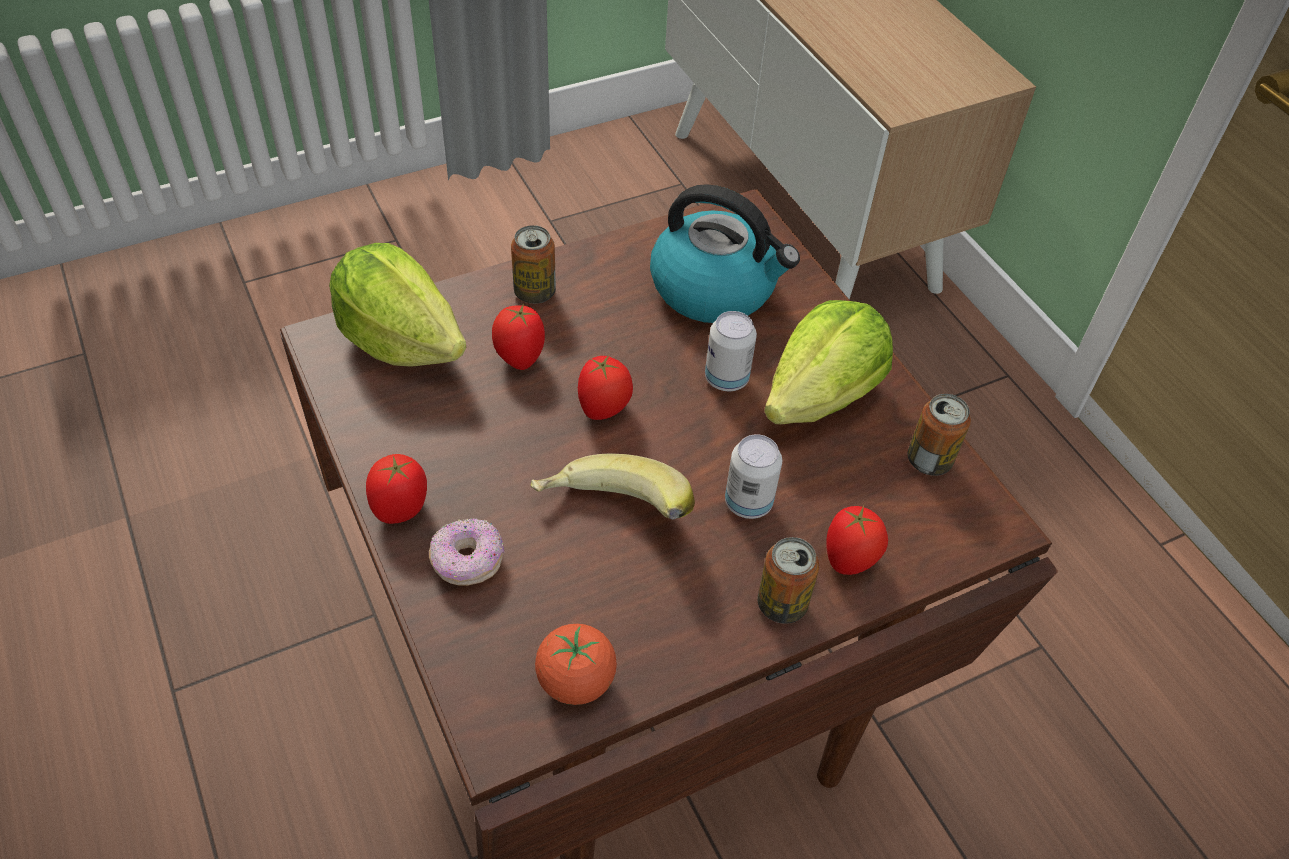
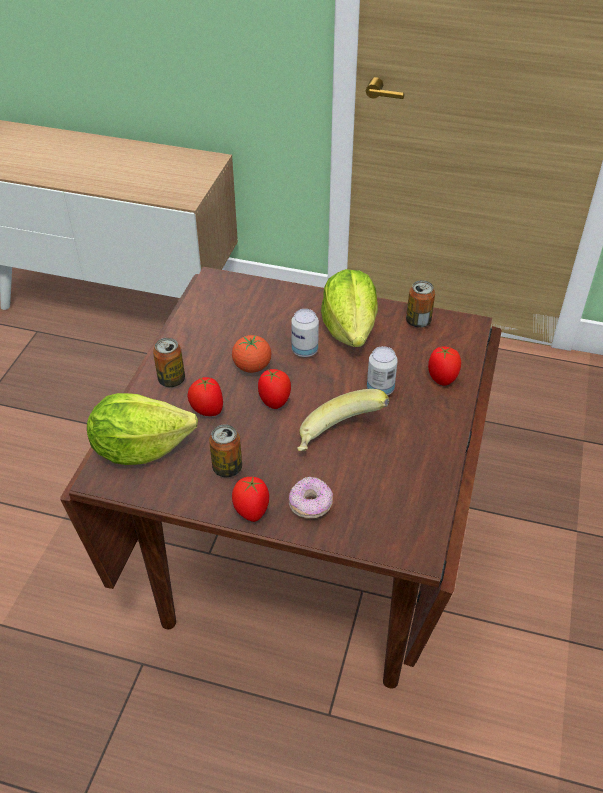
camera: 45 degrees left, 5 degrees down
tomato [535,624,617,705] -> tomato moved to [232,335,271,373]
kettle [650,184,800,323] -> none
can [757,537,819,624] -> can moved to [209,424,242,477]

